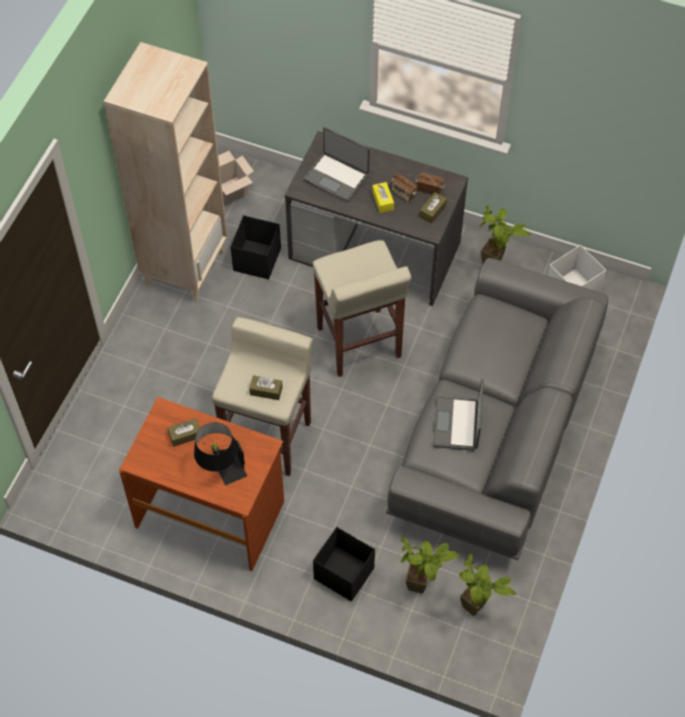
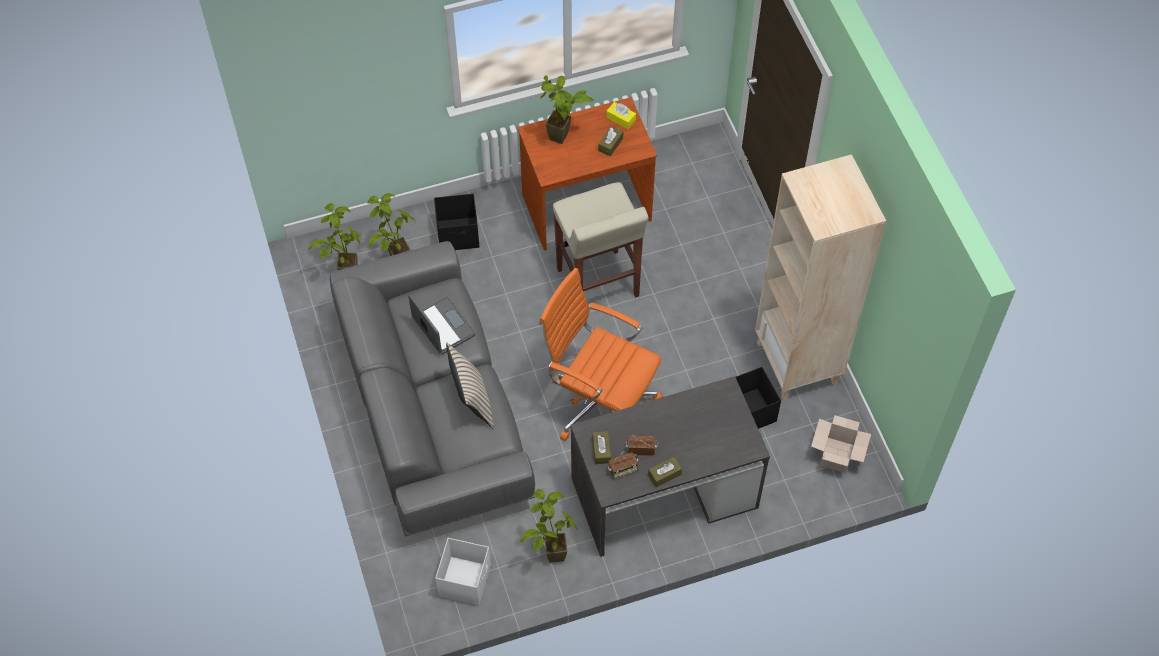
camera: 140 degrees right, 0 degrees up
black table lamp [194,422,247,485] -> potted plant [540,75,593,144]
brown tissue box [249,375,283,400] -> brown tissue box moved to [648,457,682,487]
laptop [303,127,370,202] -> none
beige stool [313,240,411,377] -> orange office chair [539,268,663,441]
yellow tissue box [372,182,394,213] -> yellow tissue box moved to [606,102,636,129]
none -> beige pillow [446,343,494,428]

